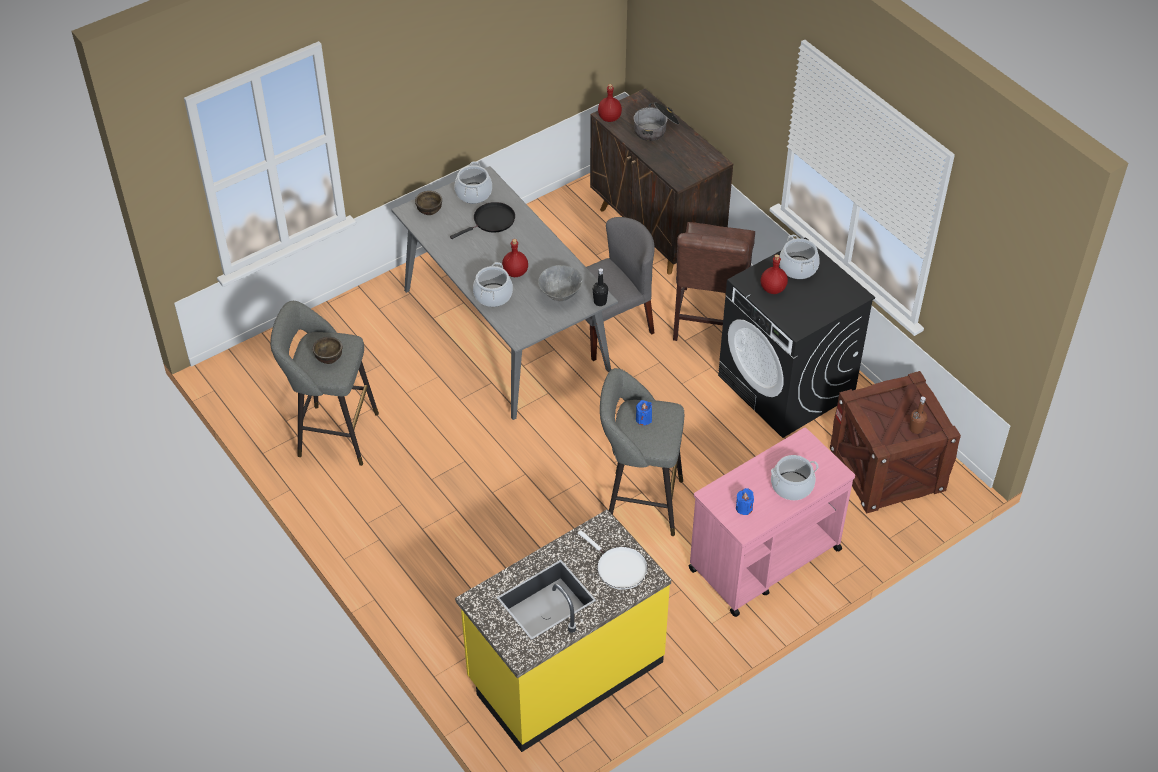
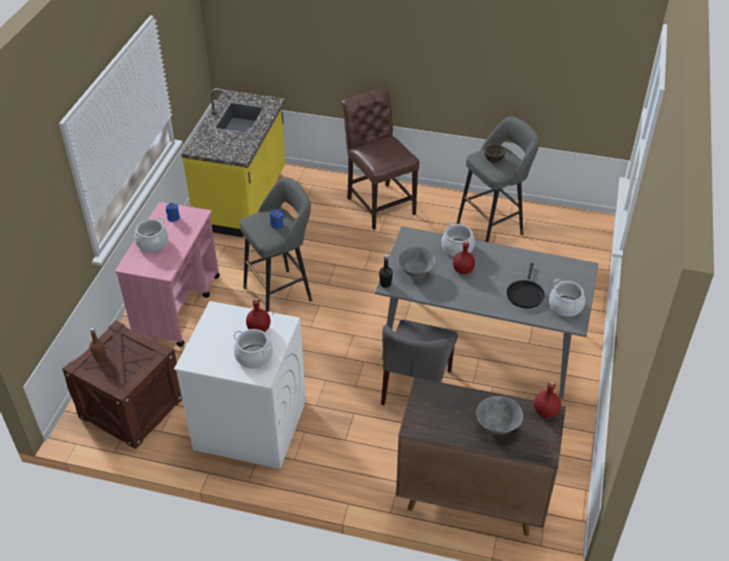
camera: 140 degrees right, 5 degrees down
brown bowl [415,191,442,215] -> none
white frying pan [578,530,648,590] -> none
cooking pot [633,102,679,141] -> grey bowl [476,396,524,435]
brown chair [673,222,755,341] -> brown chair moved to [341,88,419,230]
black washing machine [718,237,875,438] -> white washing machine [174,301,306,469]

